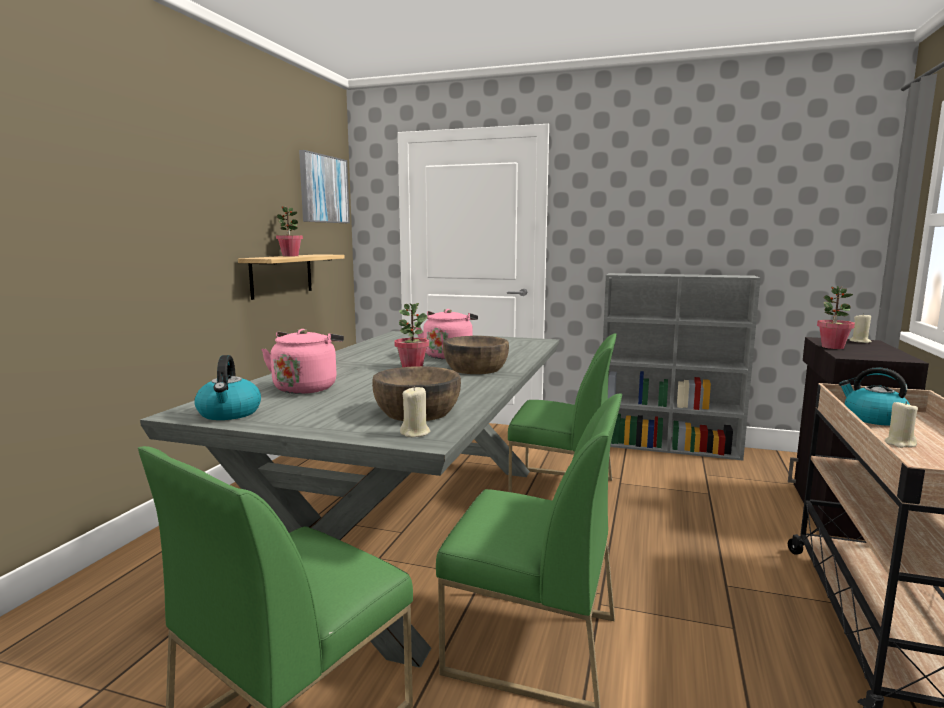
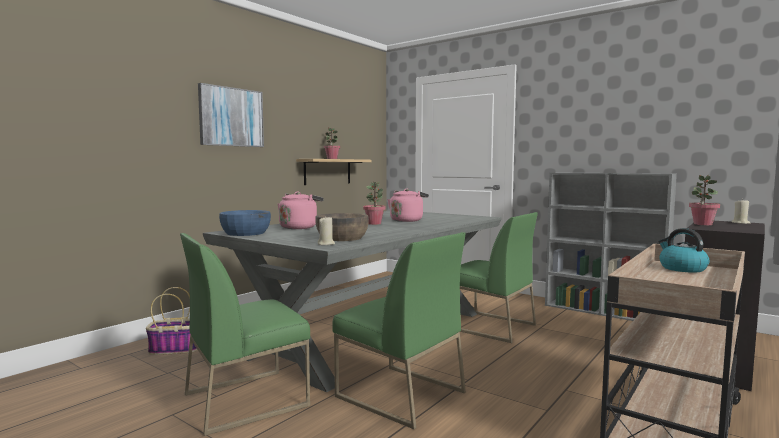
camera: 20 degrees right, 5 degrees down
kettle [194,355,261,420] -> blue bowl [219,210,271,236]
picture [299,150,350,223] -> picture moved to [198,83,264,147]
brown bowl [443,336,509,374] -> none
beige candle [885,401,918,448] -> none
none -> basket [146,287,197,355]

